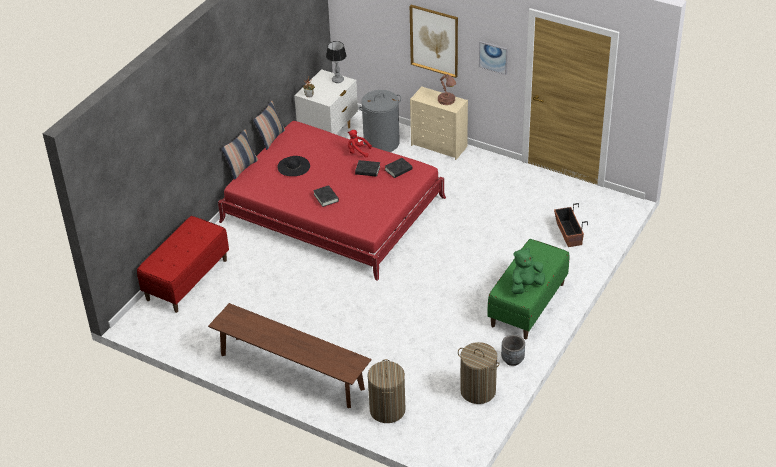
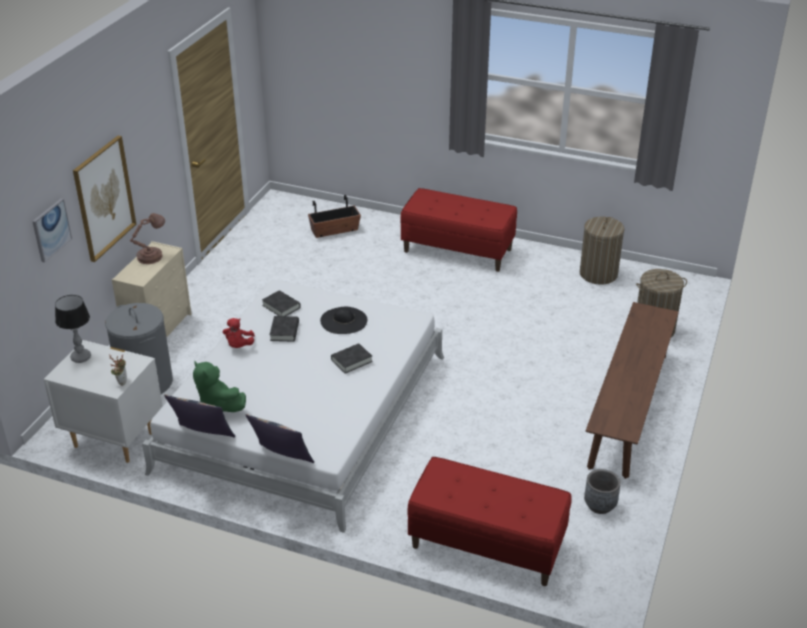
camera: 100 degrees left, 5 degrees down
red bed [218,121,446,281] -> white bed [142,280,444,533]
black hat [277,156,310,176] -> black hat moved to [320,307,367,334]
picture [479,41,508,75] -> picture moved to [32,198,72,263]
green bench [487,239,569,339] -> red bench [401,188,517,272]
grey planter [501,335,525,366] -> grey planter moved to [584,469,621,514]
green plush toy [511,247,545,294] -> green plush toy moved to [193,361,246,412]

